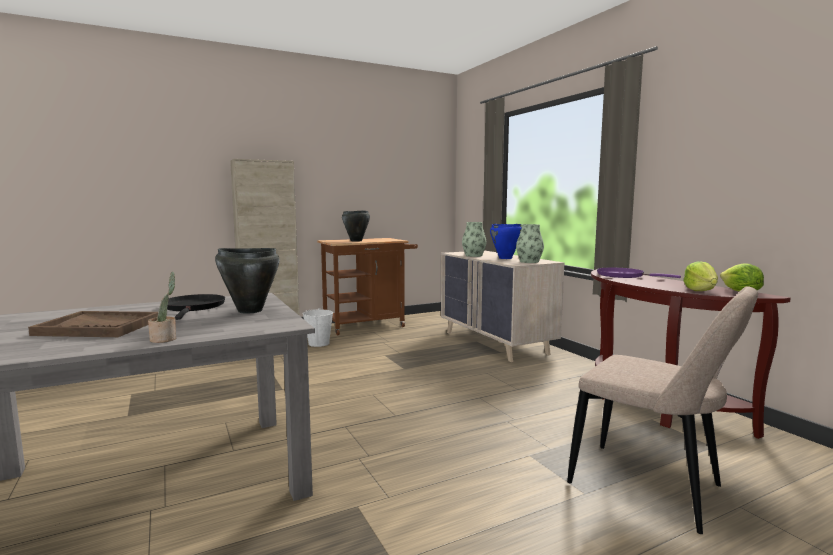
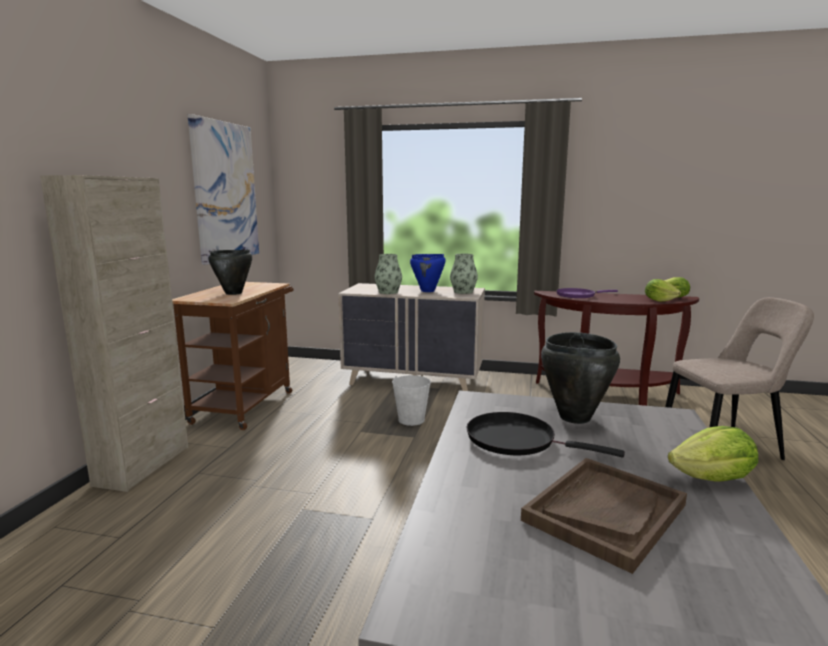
camera: 50 degrees left, 5 degrees up
potted plant [148,272,176,343] -> lettuce [668,426,758,482]
white bucket [302,309,333,347] -> white bucket moved to [392,375,431,426]
none -> picture [188,114,259,265]

